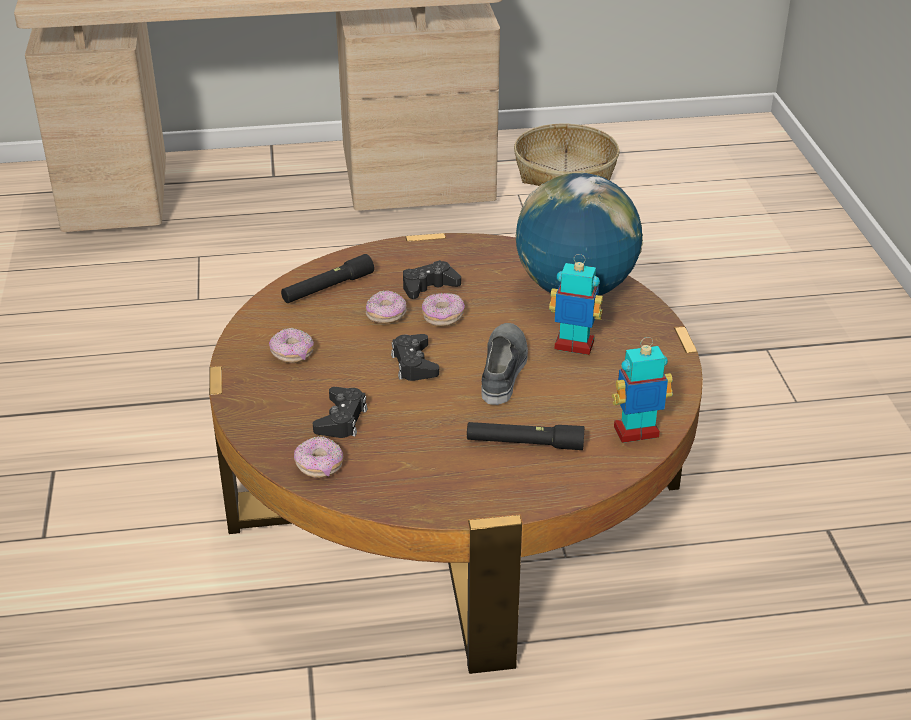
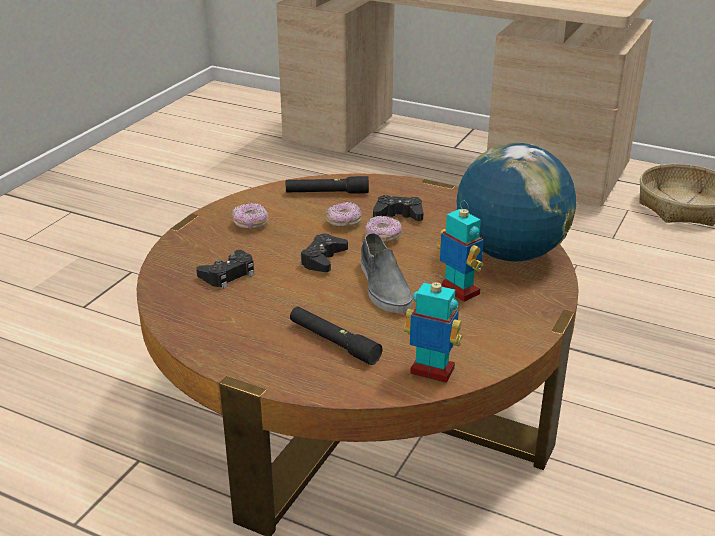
camera: 35 degrees right, 5 degrees down
donut [294,436,343,478] -> none
grey shoe [481,323,528,405] -> grey shoe turned 120 degrees clockwise [361,233,412,313]

